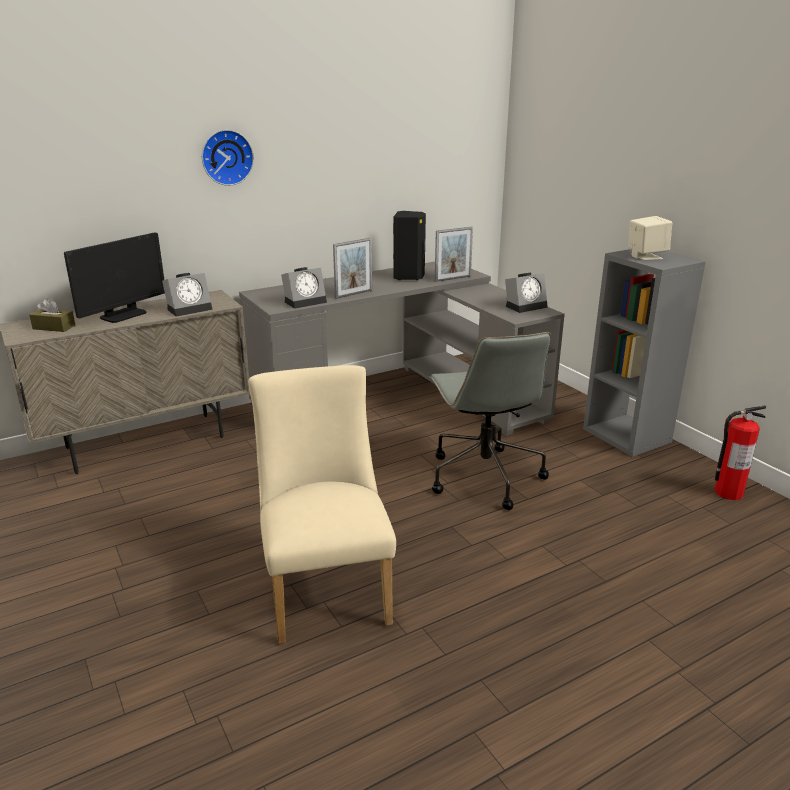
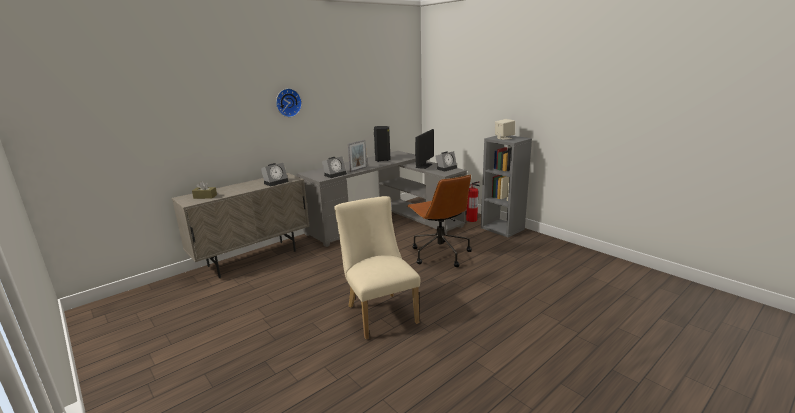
camera: 10 degrees left, 5 degrees down
monitor [64,232,165,323] -> monitor moved to [415,129,434,169]
grey office chair [429,332,551,510] -> brown office chair [407,175,472,267]
picture frame [435,227,473,282] -> none
fire extinguisher [714,406,766,500] -> fire extinguisher moved to [466,181,480,222]

